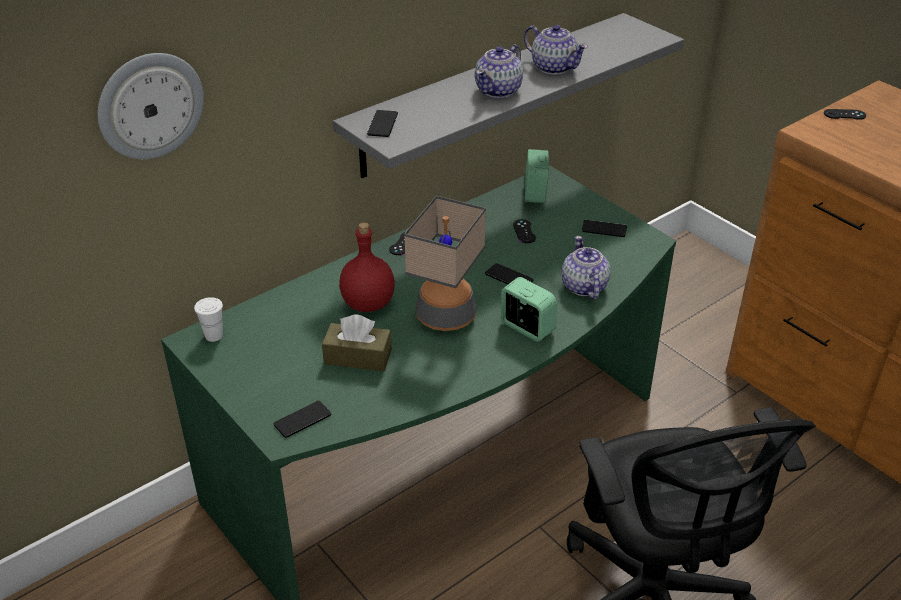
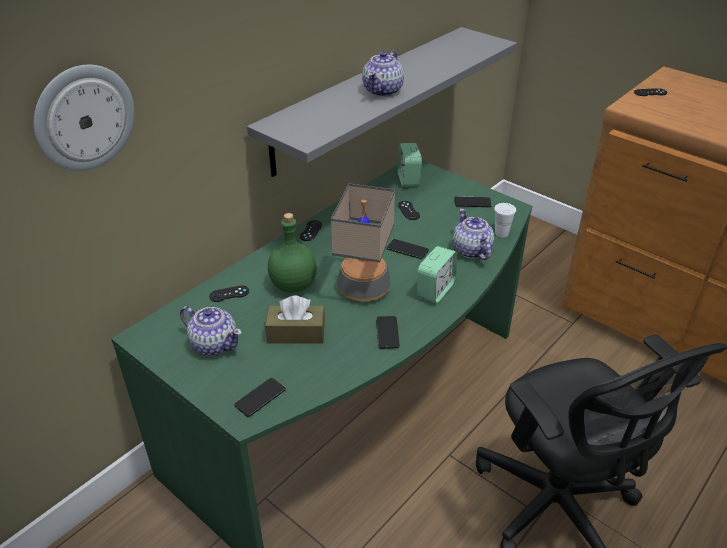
camera: 10 degrees left, 0 degrees up
white cup [194,297,223,342] -> white cup moved to [494,203,516,238]
red bottle [339,222,395,312] -> green bottle [268,213,317,293]
phone [367,110,398,137] -> phone moved to [376,316,400,349]
alarm clock [501,277,557,342] -> alarm clock turned 90 degrees clockwise [417,246,457,304]
teapot [524,25,588,75] -> teapot moved to [180,306,242,356]
none -> black game controller [209,285,249,302]

